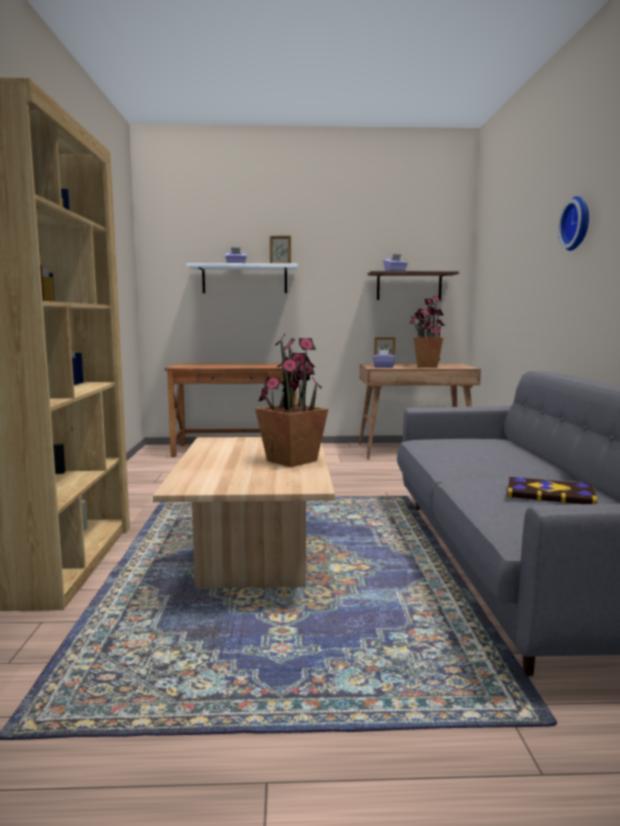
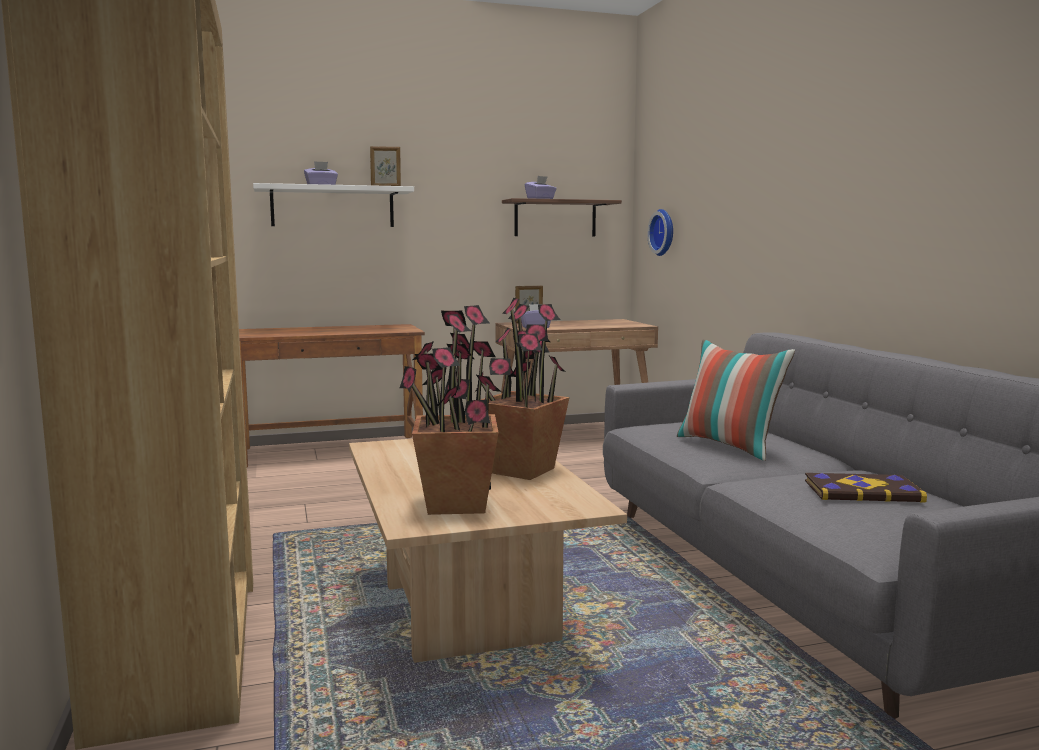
camera: 15 degrees left, 0 degrees up
potted plant [410,296,445,368] -> potted plant moved to [400,305,501,515]
wall clock [558,196,589,251] -> wall clock moved to [647,209,673,256]
none -> pillow [677,339,795,461]

